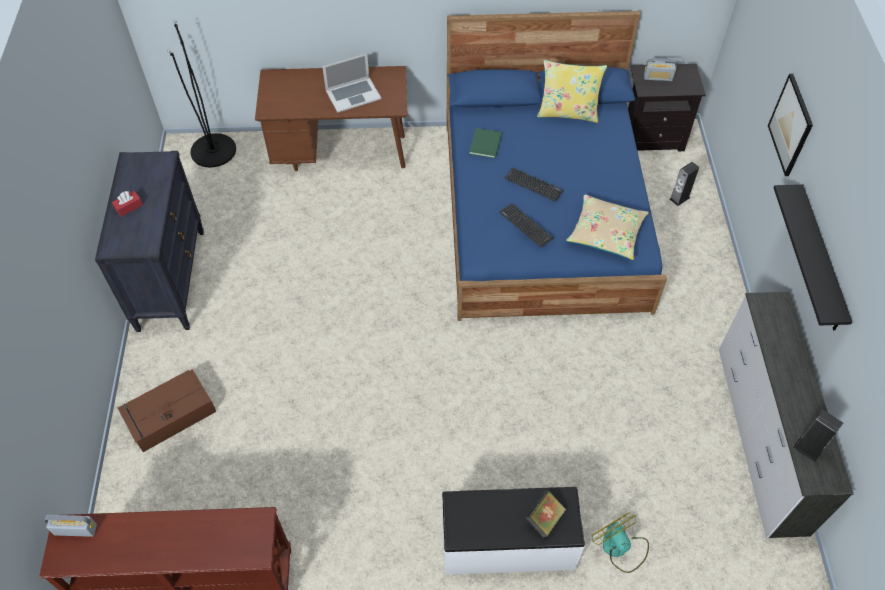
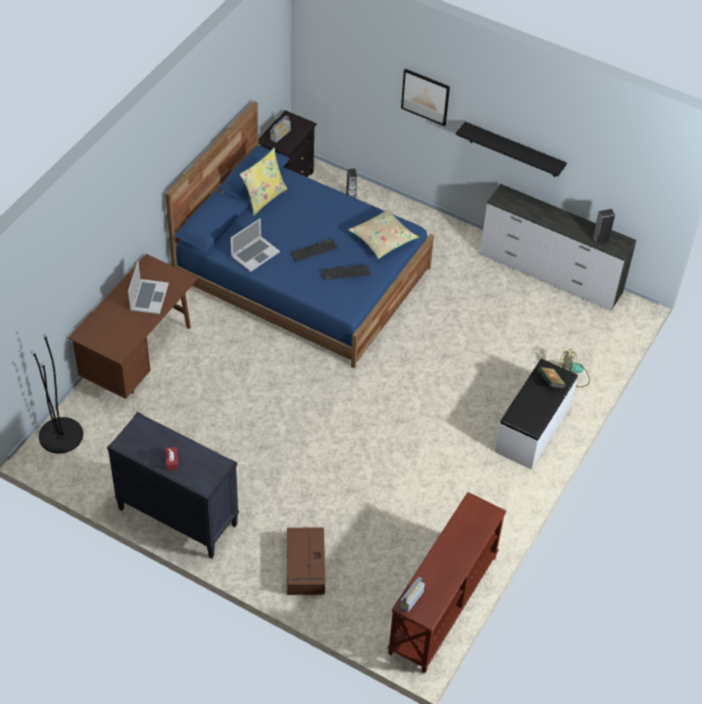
camera: 60 degrees left, 5 degrees down
green book [469,128,502,158] -> laptop [230,218,280,272]

